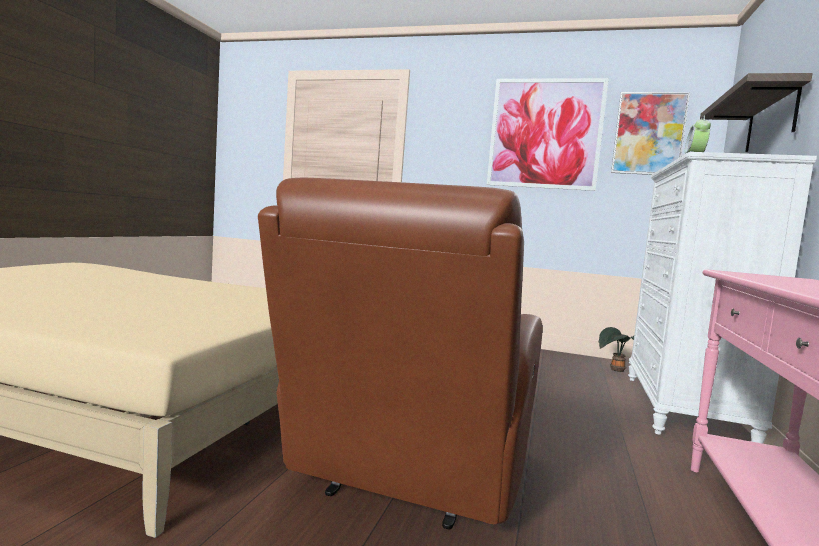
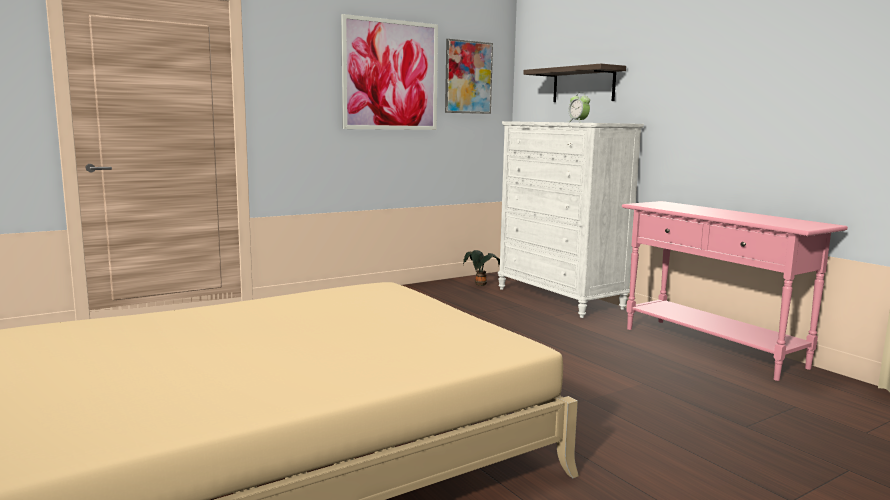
camera: 50 degrees left, 5 degrees up
brown armchair [258,177,543,529] -> none

